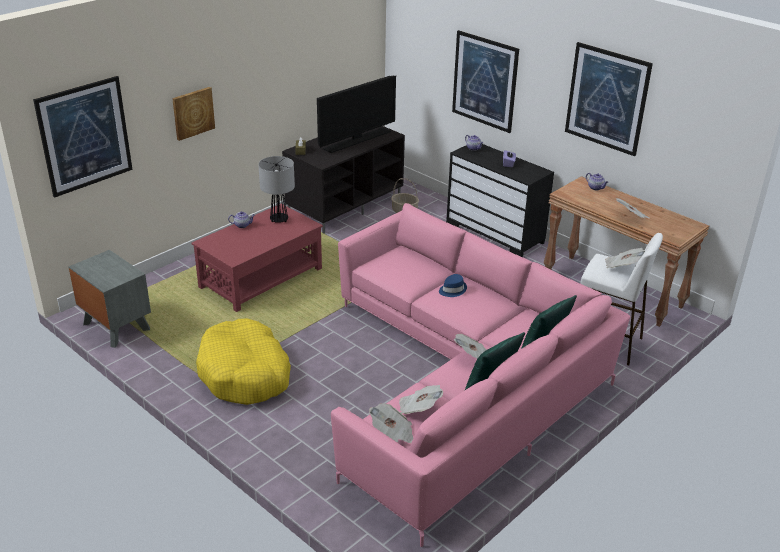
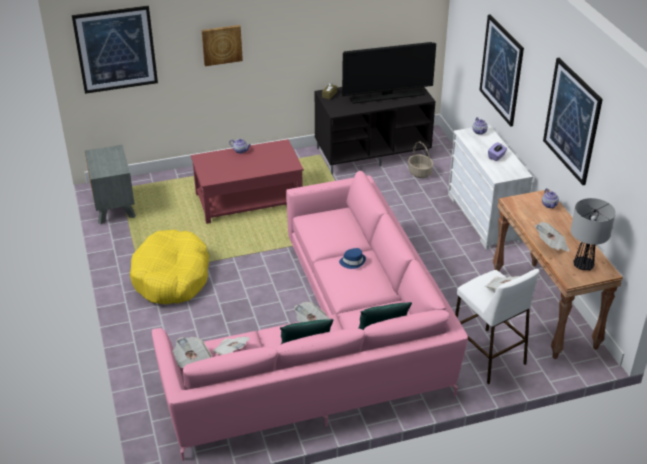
camera: 30 degrees right, 5 degrees up
table lamp [258,156,295,223] -> table lamp moved to [571,198,616,271]
black dresser [446,144,554,257] -> white dresser [448,125,533,250]

